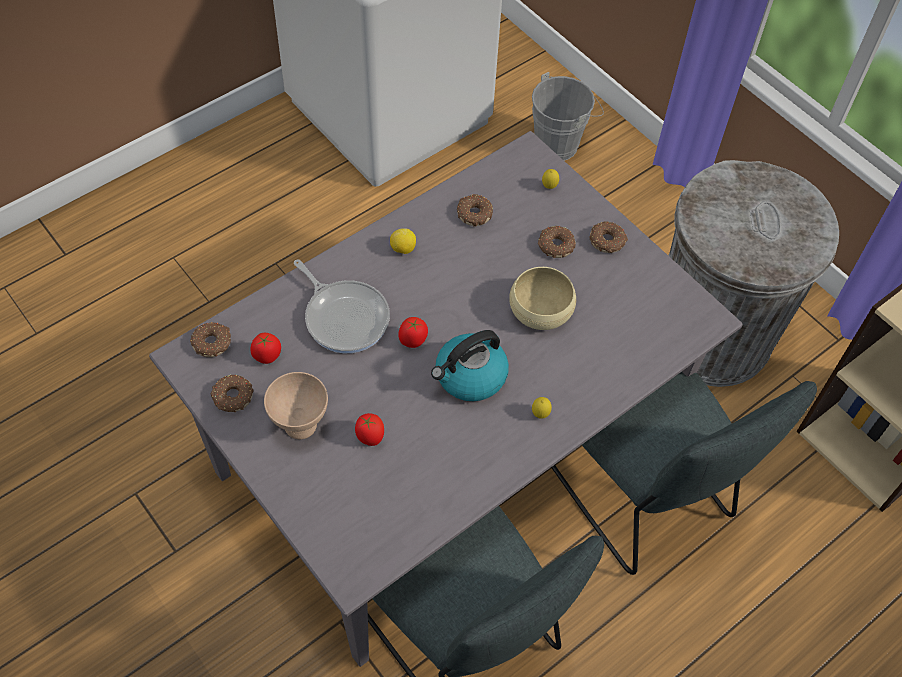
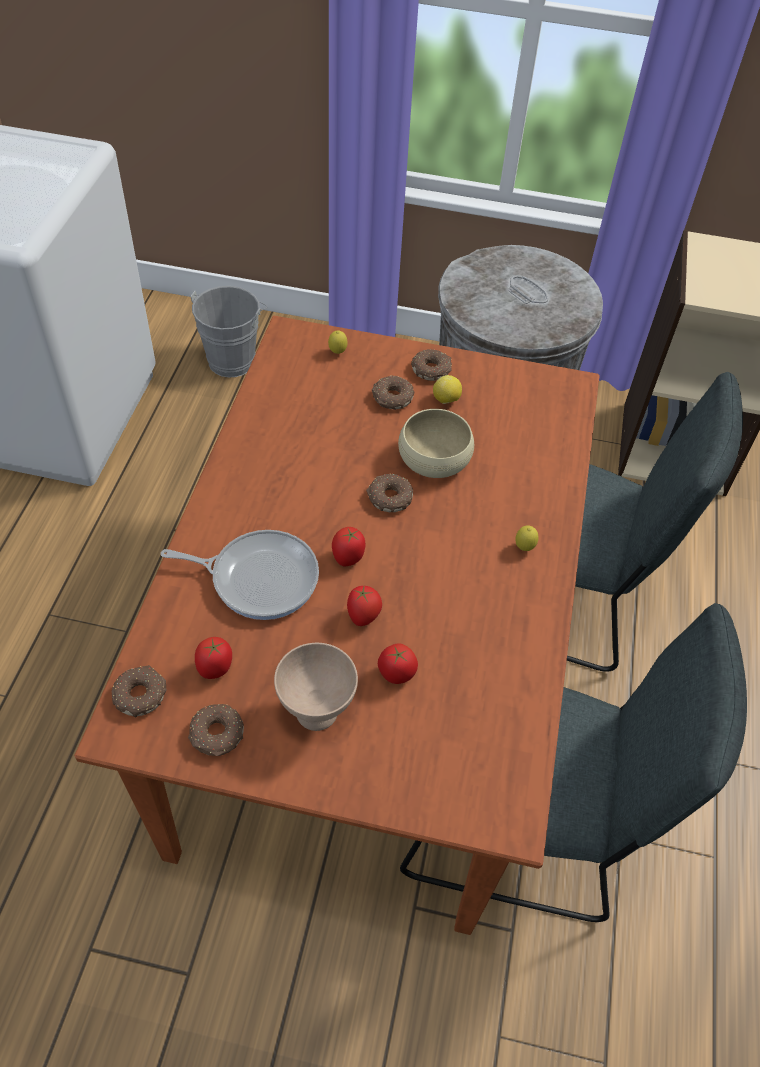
camera: 40 degrees left, 5 degrees down
grey dining table [149,131,743,667] -> brown dining table [74,316,600,935]
lemon [390,228,416,254] -> lemon moved to [433,375,462,404]
kettle [431,330,509,401] -> none
donut [457,194,493,227] -> donut moved to [366,474,413,512]
none -> tomato [347,586,382,626]

